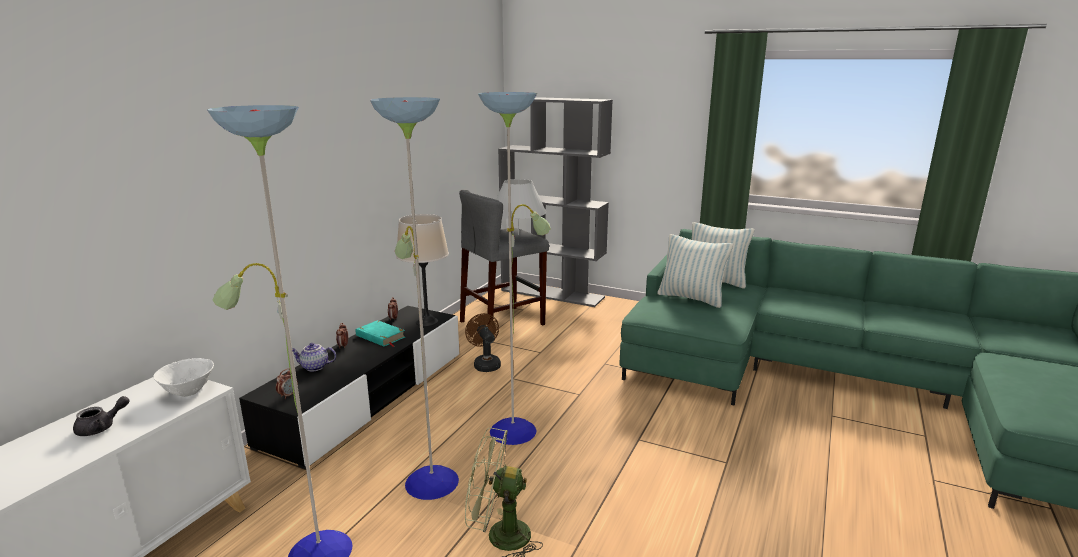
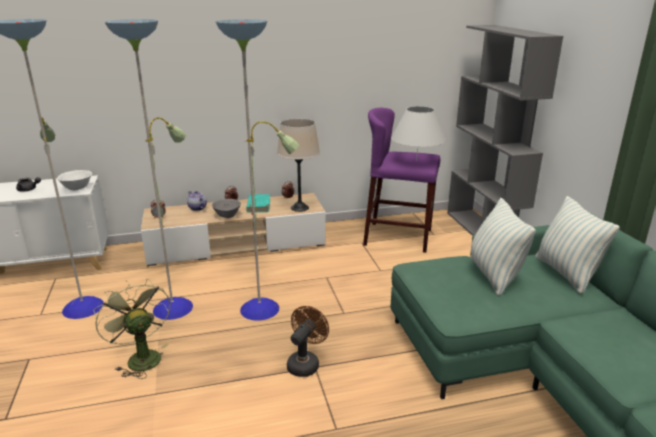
camera: 50 degrees right, 5 degrees up
black tv stand [239,306,459,469] -> beige tv stand [141,193,326,266]
grey stool [459,189,549,326] -> purple stool [363,108,440,253]
brown fan [465,313,501,372] -> brown fan moved to [287,306,329,377]
none -> grey bowl [212,199,241,218]

